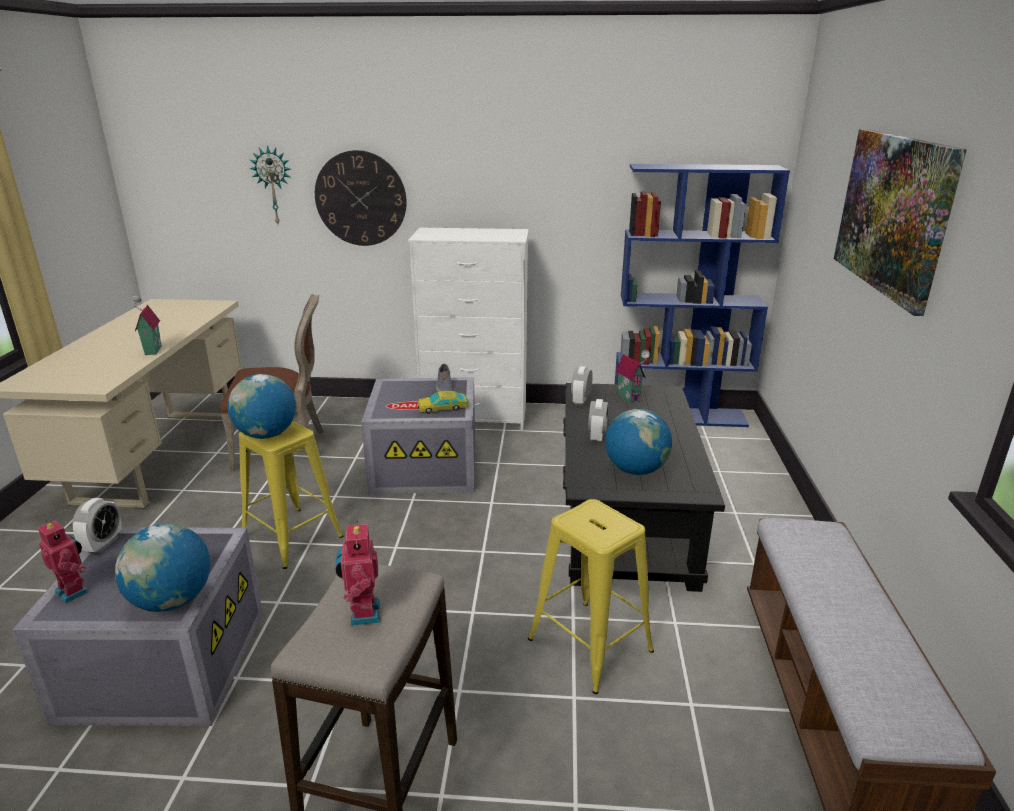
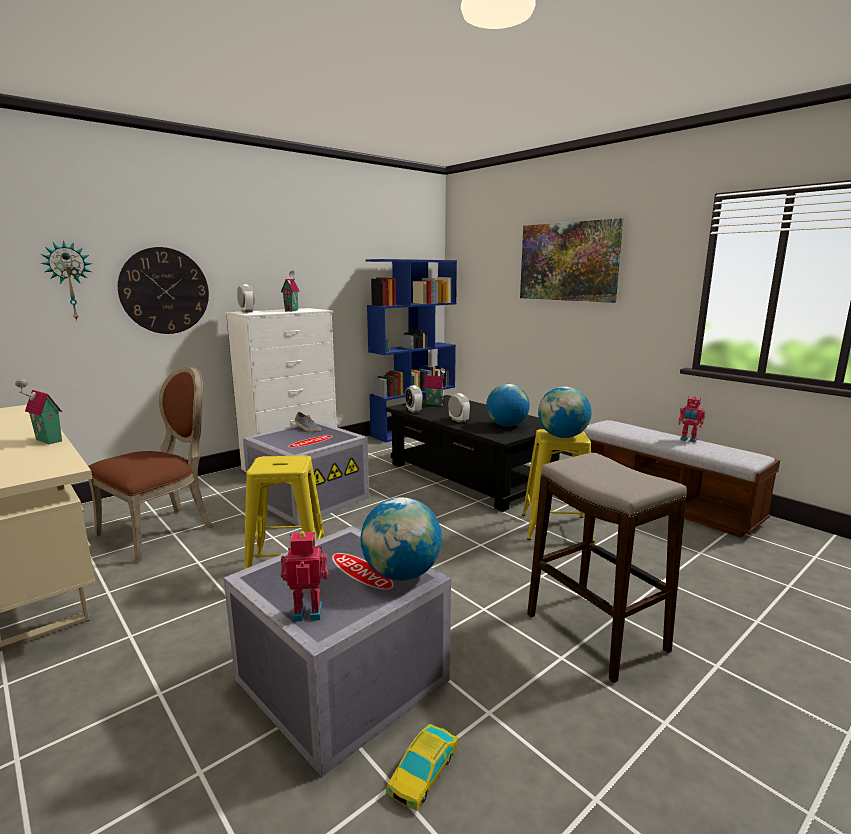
camera: 45 degrees left, 10 degrees down
alarm clock [72,498,122,553] -> alarm clock moved to [237,284,255,313]
globe [228,374,296,439] -> globe moved to [538,387,591,438]
toy robot [335,521,380,626] -> toy robot moved to [678,396,705,443]
toy car [418,391,468,414] -> toy car moved to [386,724,459,811]
none -> toy house [281,271,300,312]

